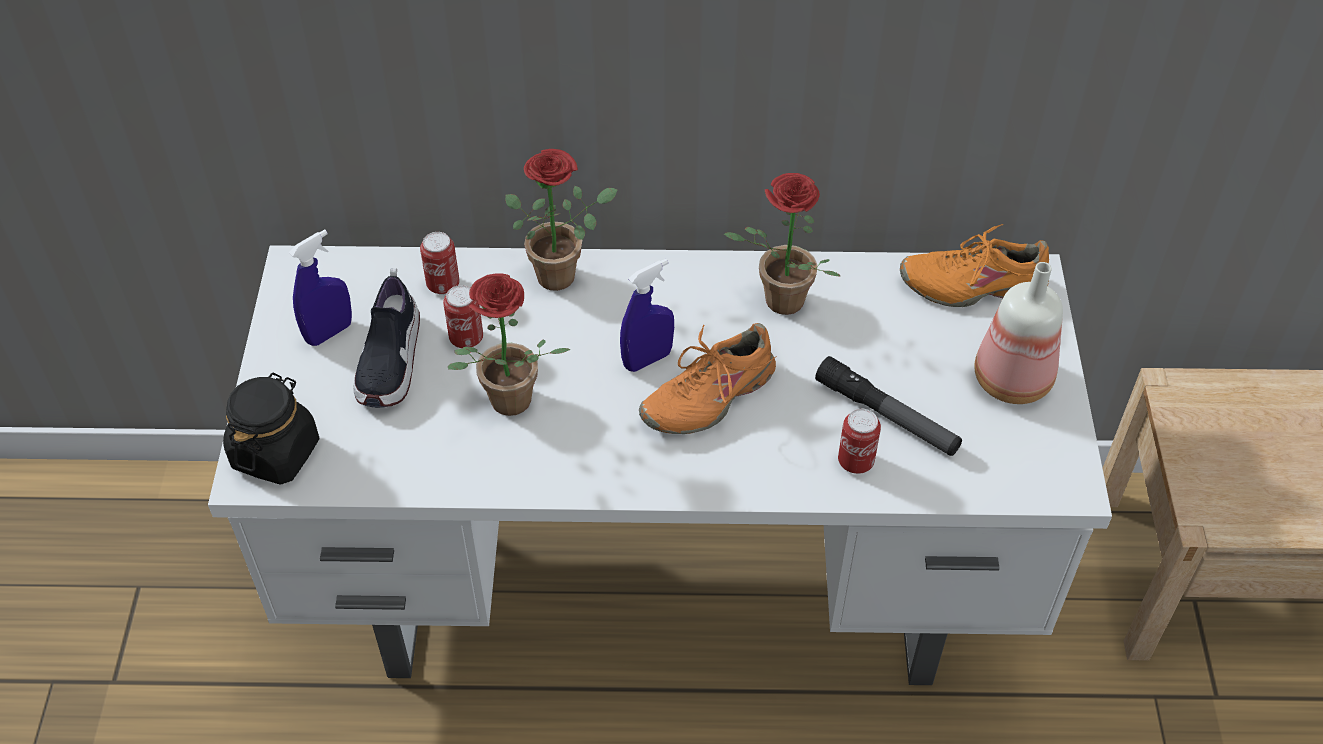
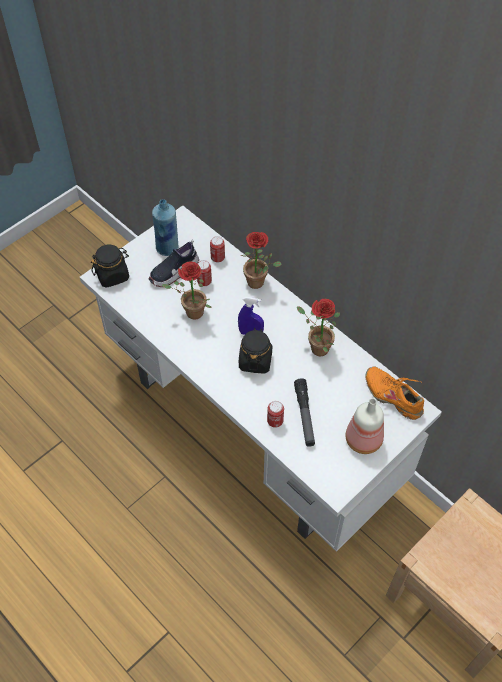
camera: 45 degrees right, 5 degrees up
blue spray bottle [289,230,352,346] -> blue bottle [152,199,178,256]
orange shoe [639,323,777,434] -> black jar [239,328,272,374]

